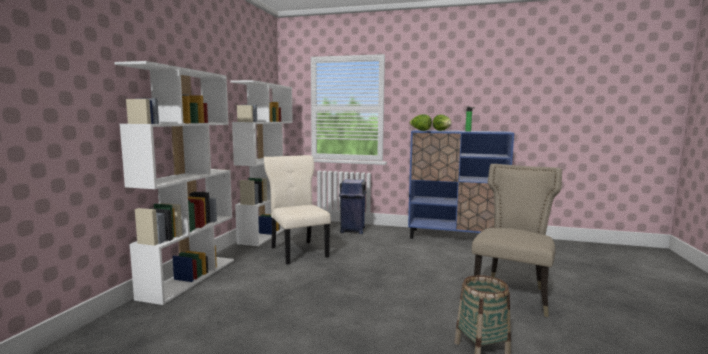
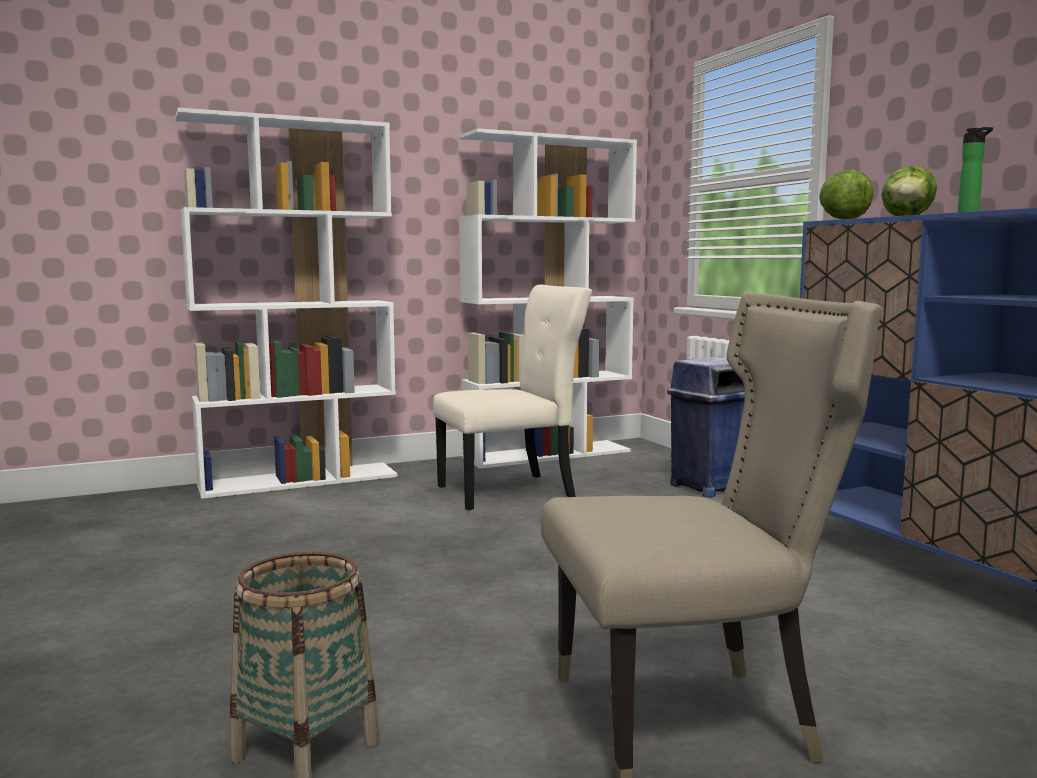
camera: 50 degrees right, 0 degrees up
beige chair [264,155,331,264] -> beige chair turned 45 degrees clockwise [433,285,592,510]

